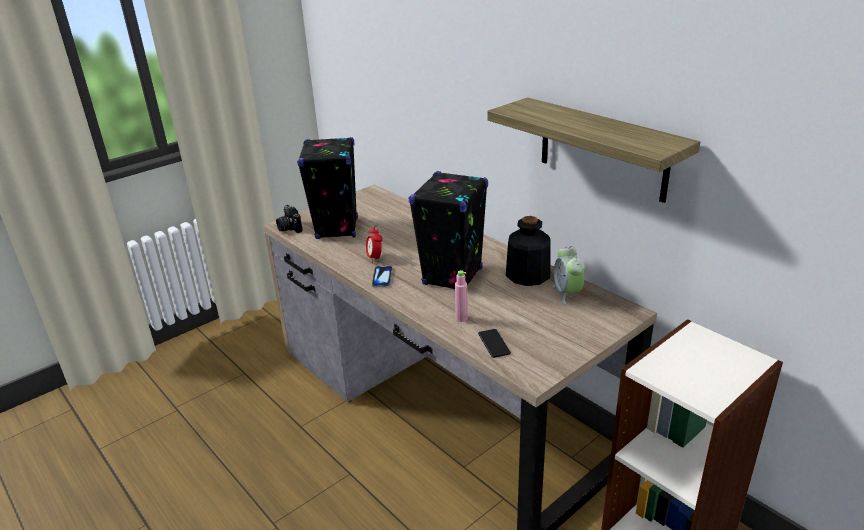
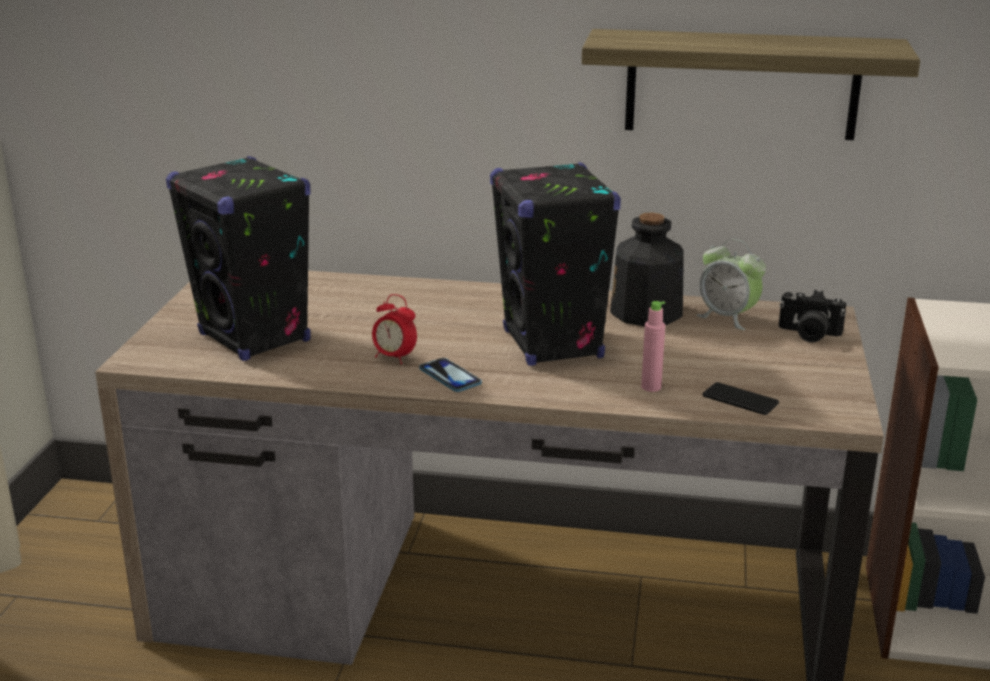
camera: 40 degrees left, 5 degrees down
camera [276,205,303,233] -> camera moved to [779,290,846,343]

